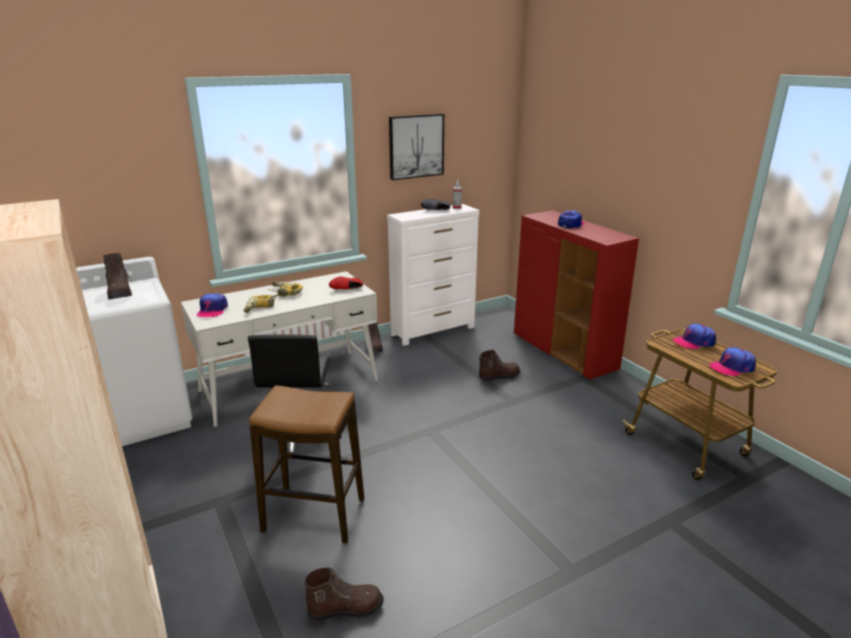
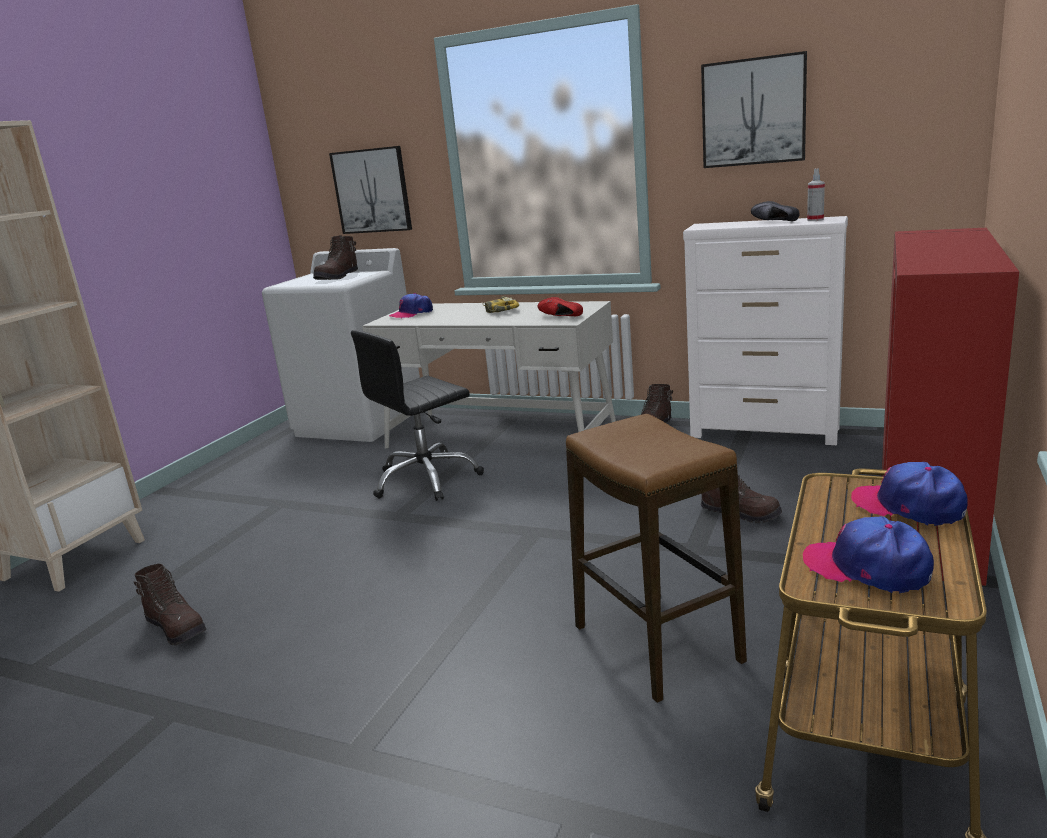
camera: 55 degrees right, 5 degrees down
power drill [244,294,280,313] -> none
stool [249,385,364,544] -> stool moved to [566,414,747,703]
cap [558,210,584,229] -> none
none -> picture [329,146,412,234]

